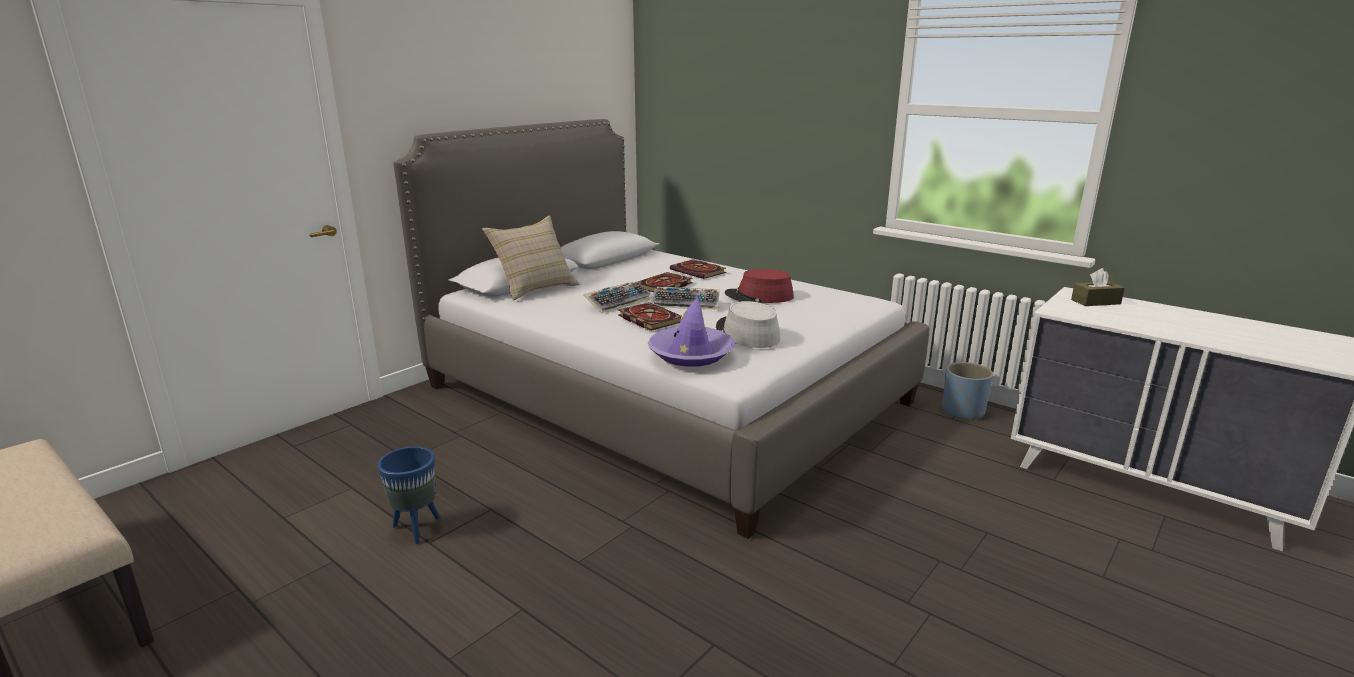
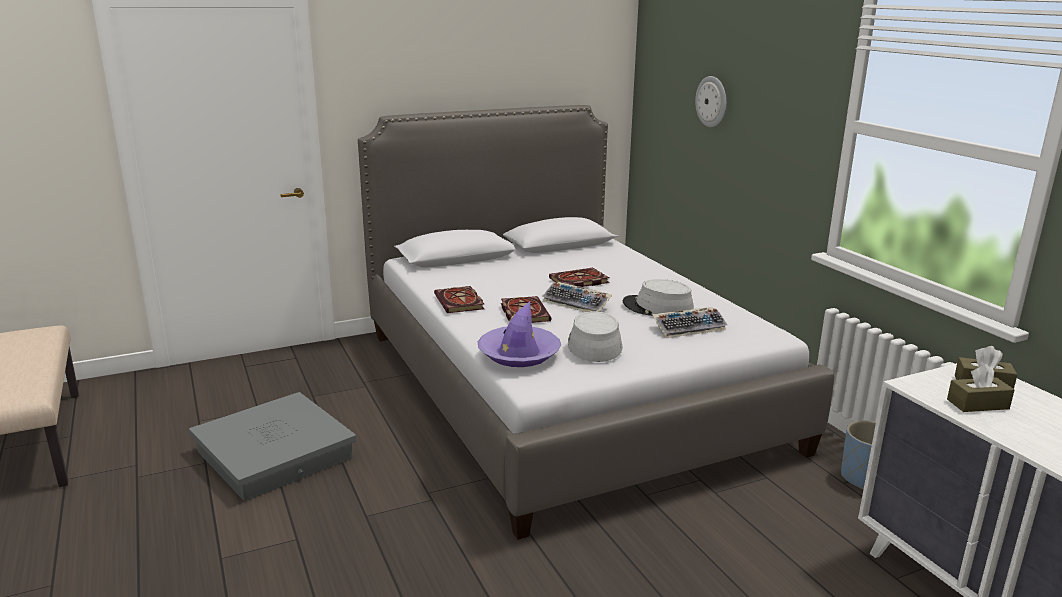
camera: 25 degrees right, 0 degrees up
blue planter [377,446,440,544] -> grey storage box [189,392,356,501]
beige pillow [482,216,579,300] -> none
keyboard [583,282,651,313] -> keyboard moved to [652,307,727,338]
book [670,259,726,279] -> book moved to [434,286,484,313]
red hat [725,269,794,303] -> grey hat [623,279,694,316]
none -> wall clock [695,76,726,127]
none -> brown tissue box [947,364,1014,412]

